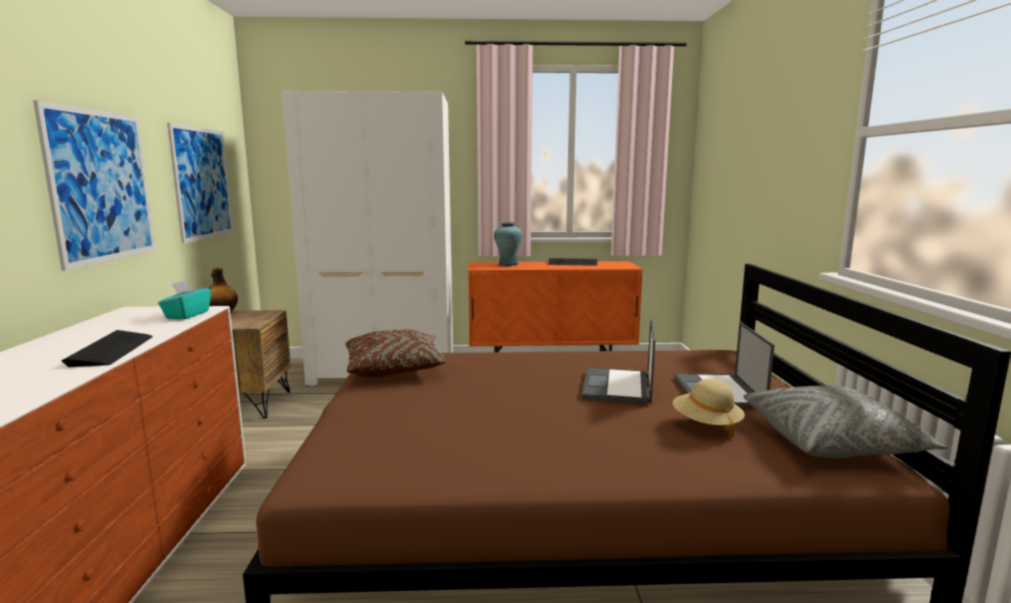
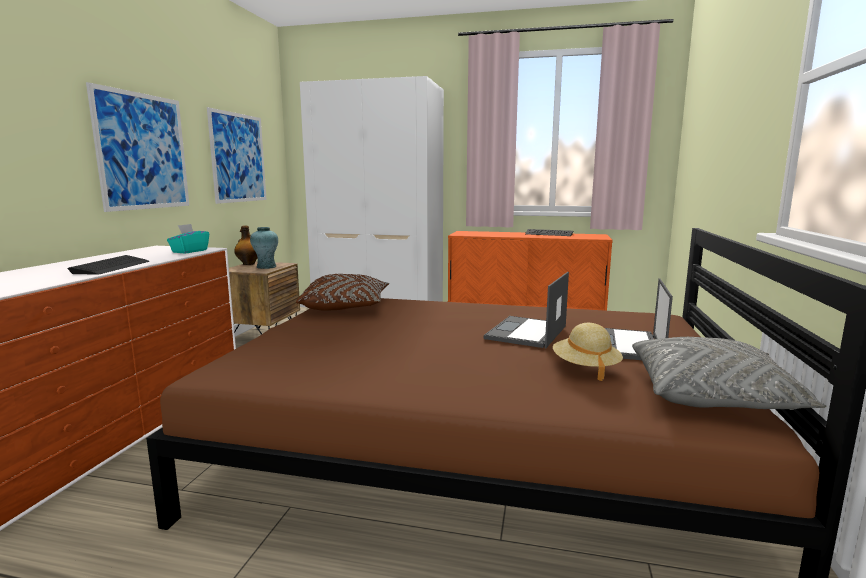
camera: 15 degrees right, 0 degrees up
turquoise vase [494,222,522,266] -> turquoise vase moved to [250,227,278,269]

